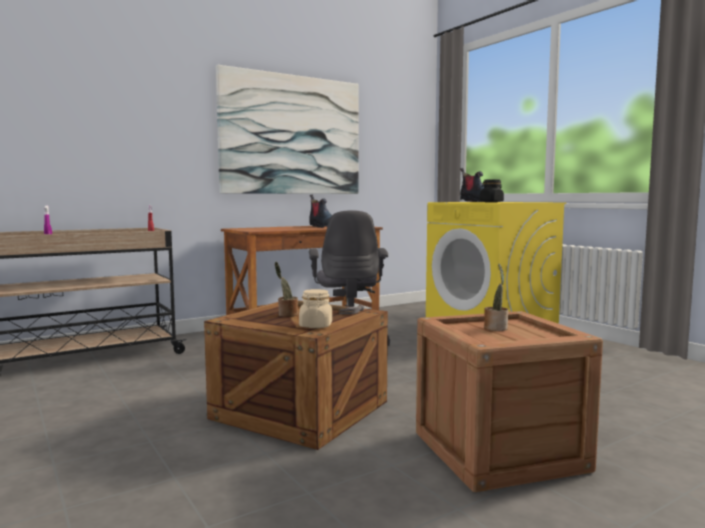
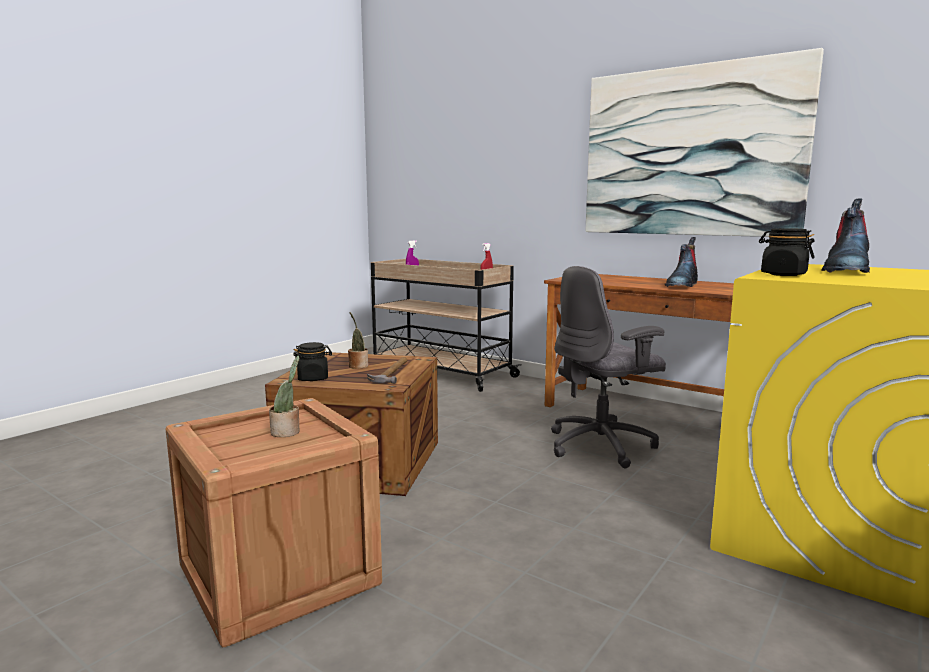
camera: 70 degrees right, 5 degrees up
beige jar [299,289,332,328] -> black jar [293,342,332,381]

